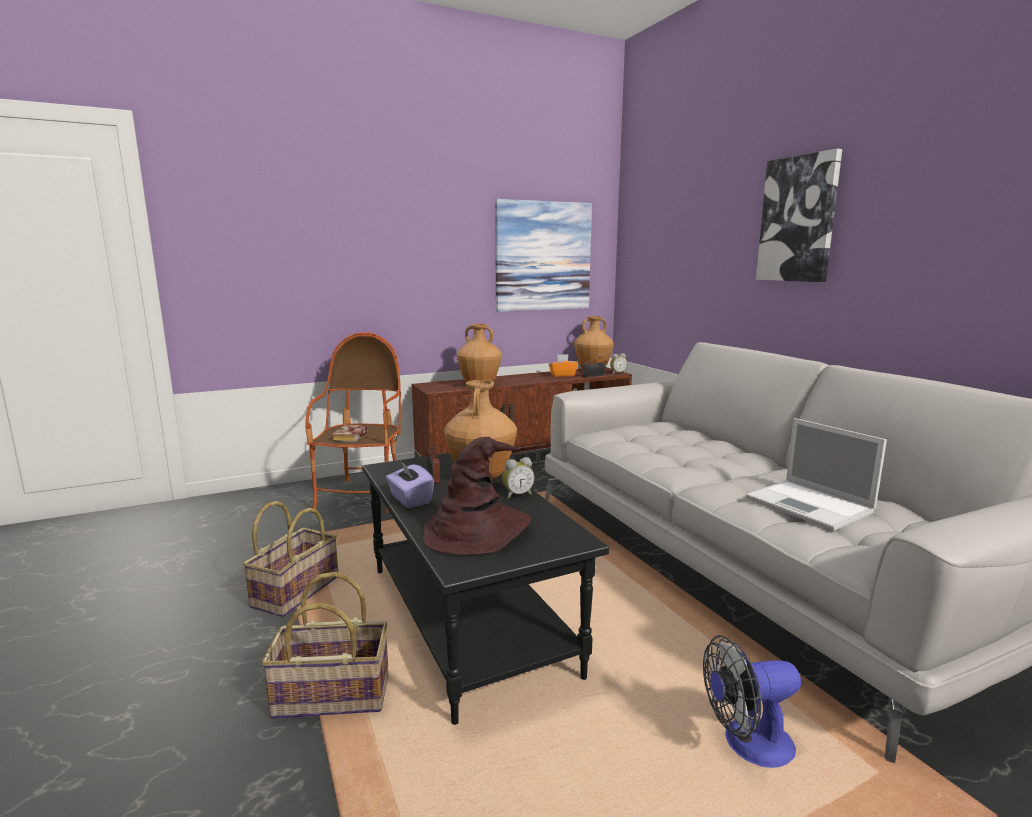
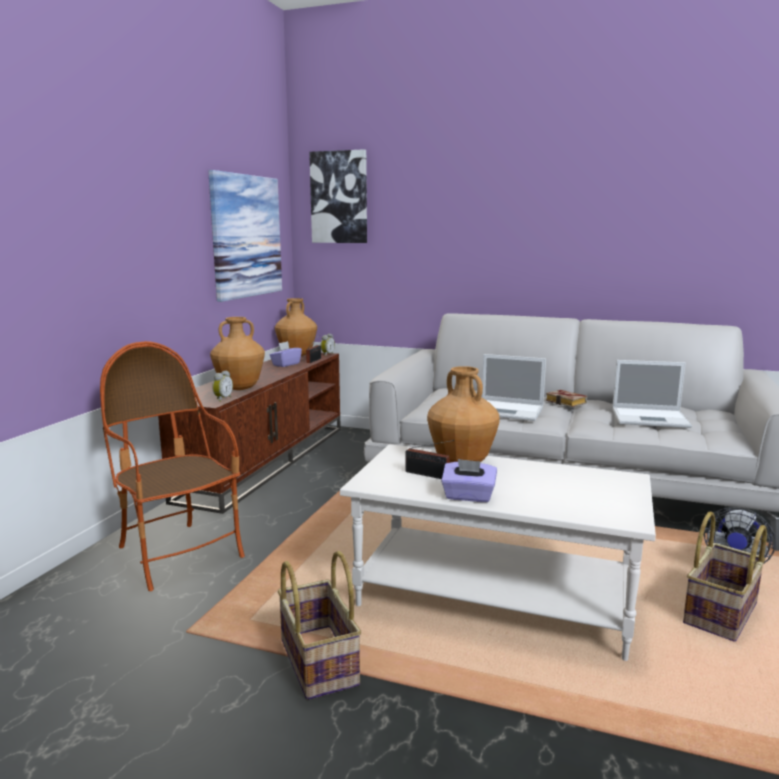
camera: 45 degrees left, 0 degrees up
basket [262,572,389,719] -> basket moved to [683,512,767,642]
book [332,425,368,442] -> book moved to [546,390,587,407]
black coffee table [362,453,610,725] -> white coffee table [340,444,656,661]
brown hat [423,437,531,555] -> none
alarm clock [502,457,535,499] -> alarm clock moved to [212,370,233,402]
orange tissue box [549,354,578,377] -> purple tissue box [270,341,302,367]
picture [756,149,842,282] -> picture moved to [309,149,367,243]
none -> laptop [482,354,546,421]

